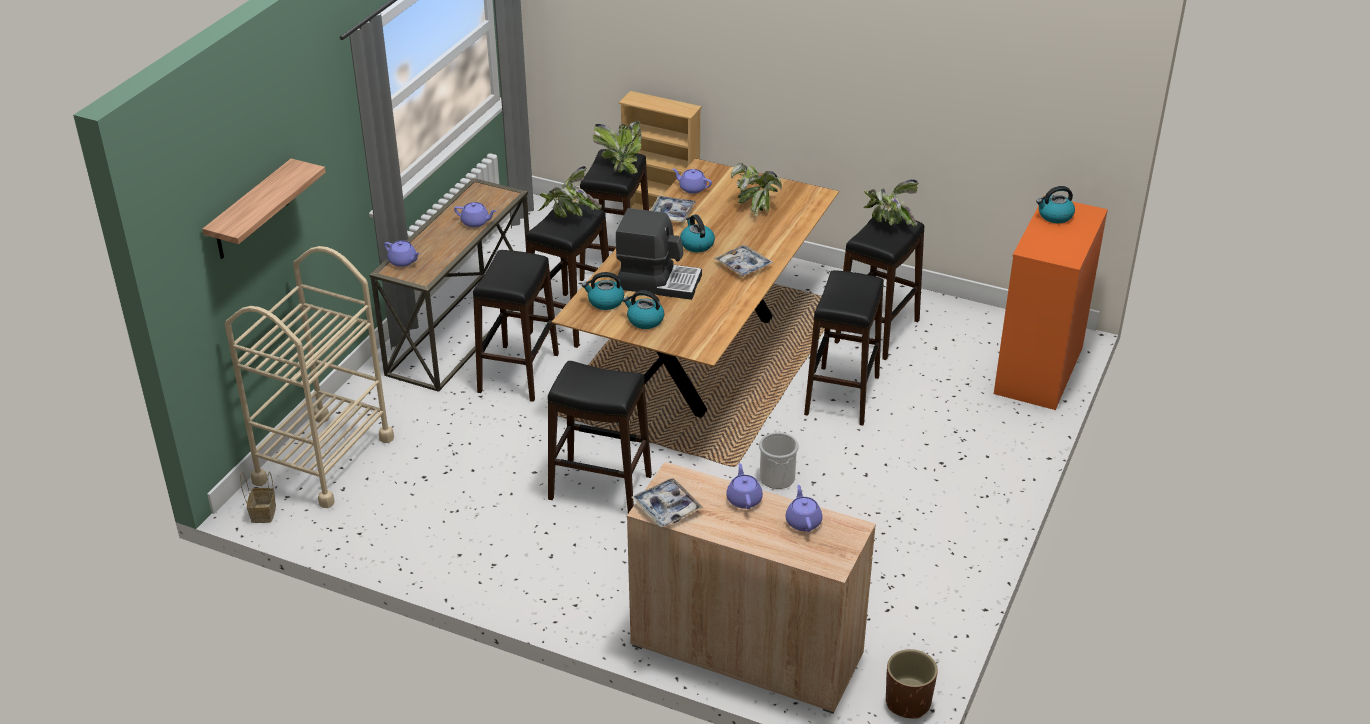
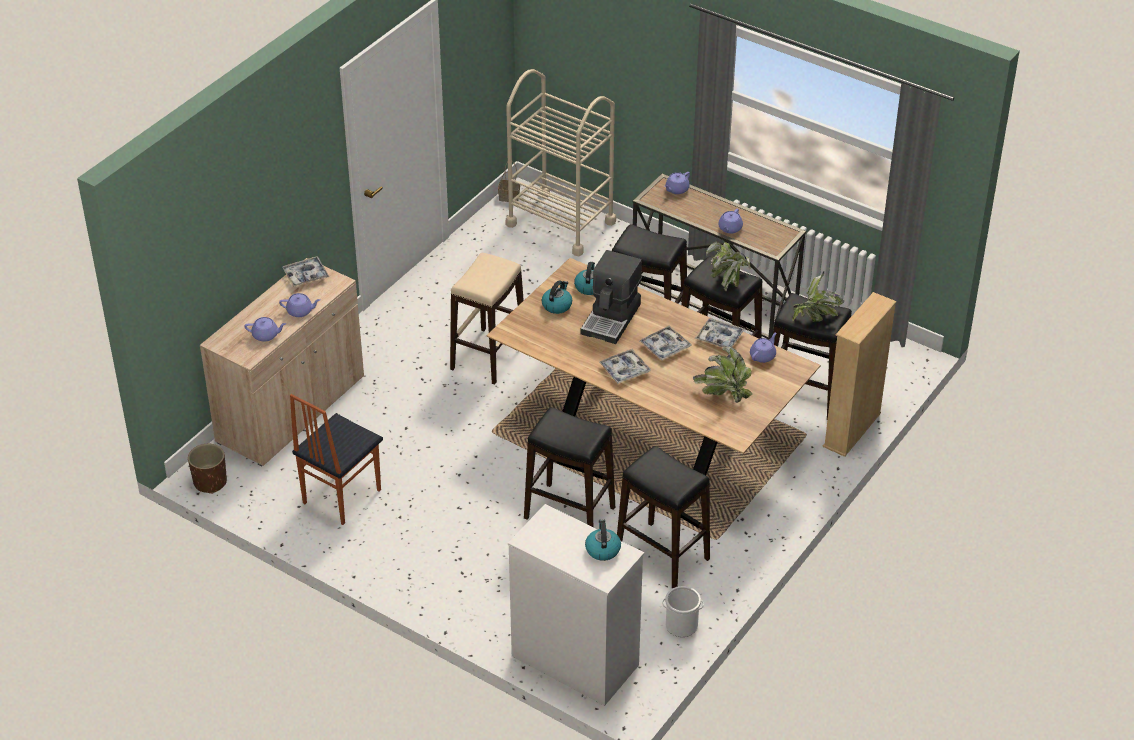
camera: 100 degrees right, 5 degrees up
shelf [202,158,326,259] -> none
black stool [548,361,652,513] -> beige stool [450,253,524,385]
kettle [680,214,715,252] -> tray [640,325,692,360]
bucket [759,432,799,489] -> bucket moved to [662,586,704,637]
potted plant [863,180,918,227] -> none
orange dresser [994,195,1108,410] -> white dresser [508,504,644,706]
none -> chair [290,394,383,525]

